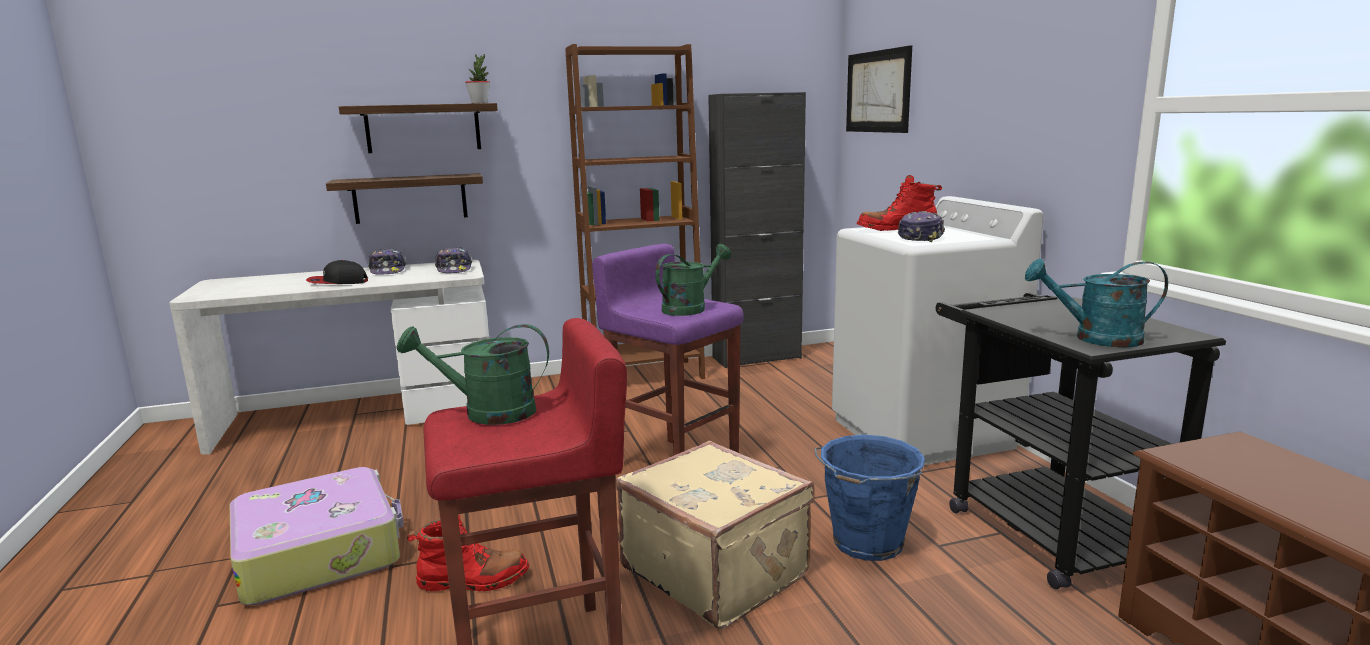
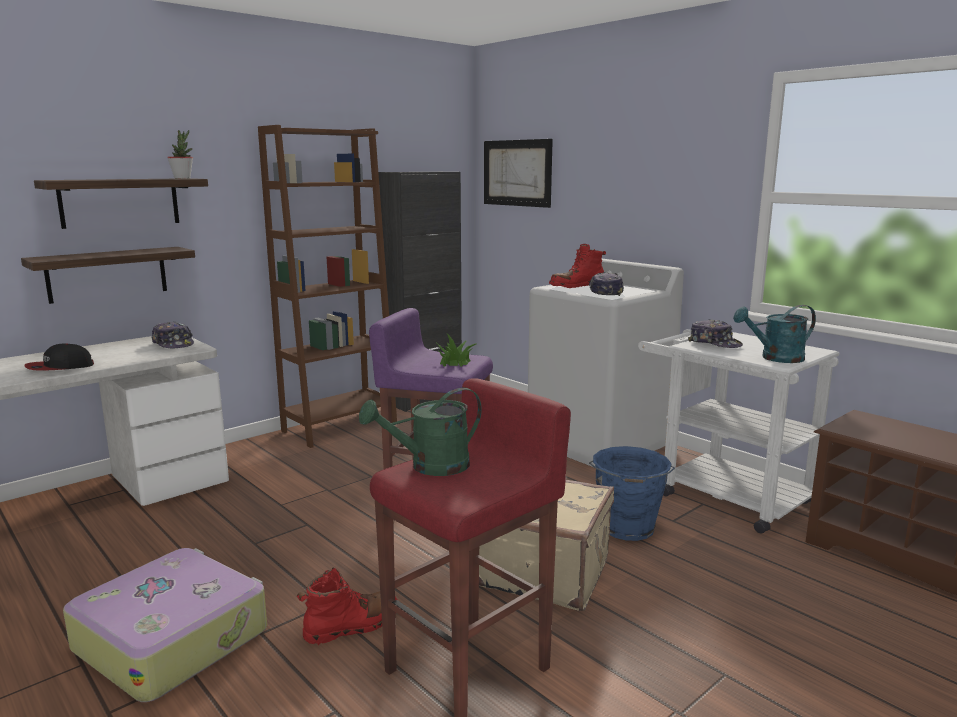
camera: 25 degrees left, 0 degrees up
cap [368,248,406,274] -> cap moved to [688,320,743,348]
green watering can [655,244,731,316] -> potted plant [437,334,476,367]
black cart [936,293,1226,589] -> white cart [638,329,839,534]

